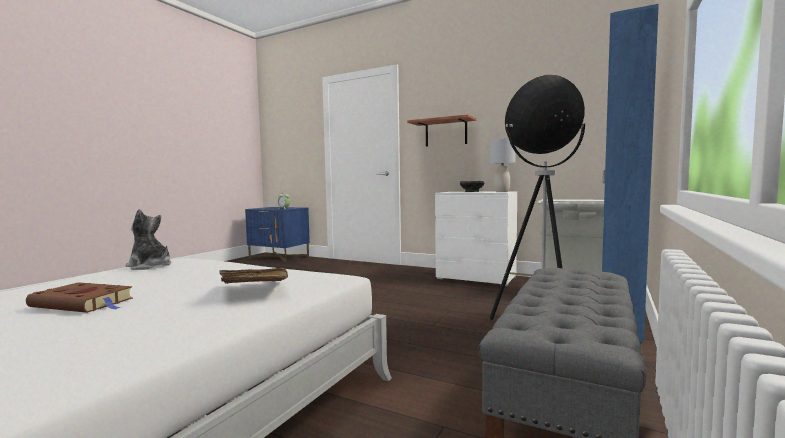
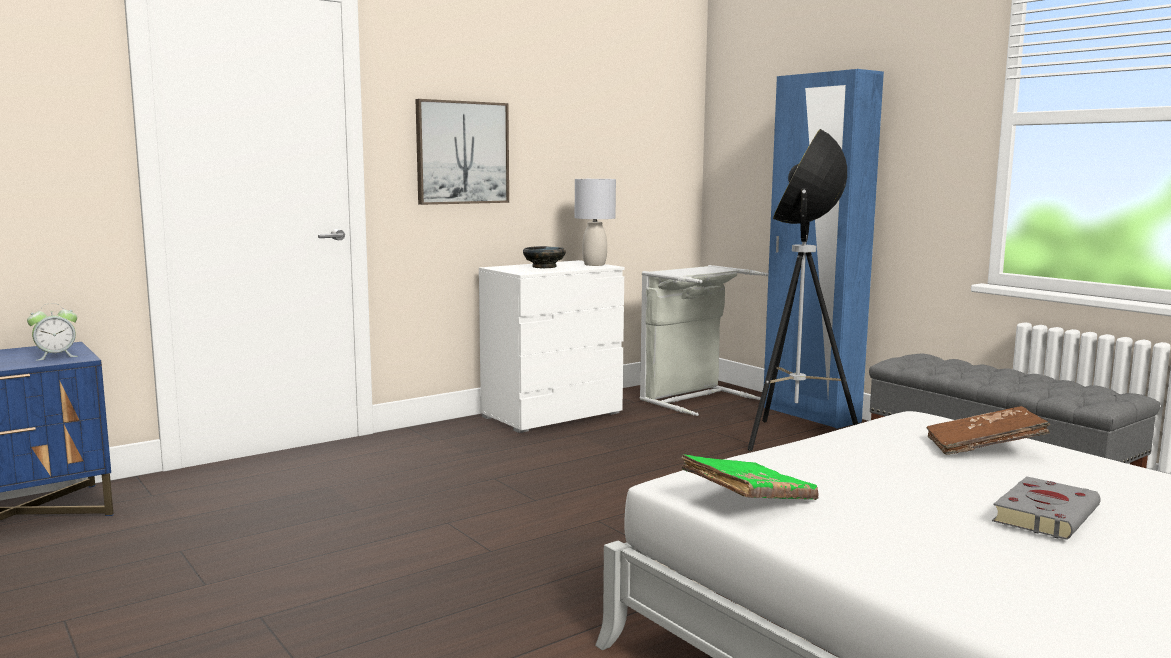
camera: 65 degrees left, 5 degrees up
brown book [26,282,133,313] -> grey book [992,476,1101,540]
plush toy [125,209,171,270] -> green book [681,454,819,500]
shelf [407,114,476,146] -> picture [415,99,509,205]

